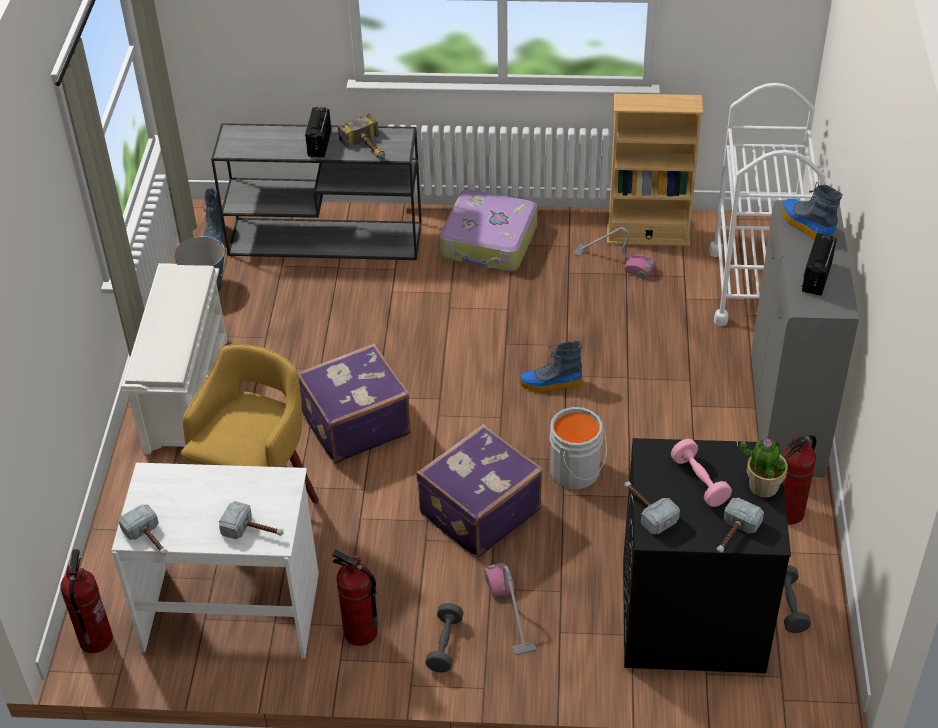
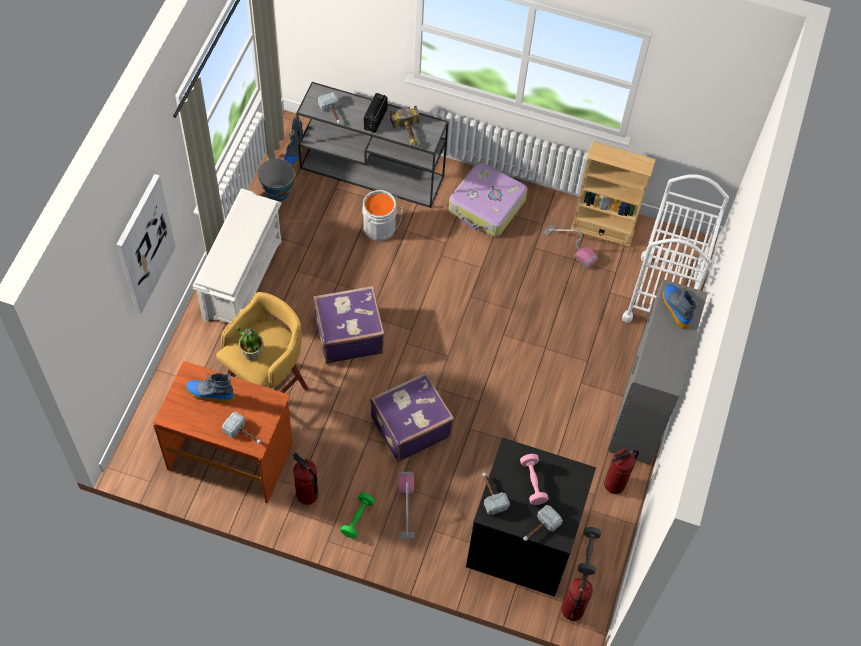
camera: 10 degrees right, 15 degrees up
fire extinguisher [60,549,113,653] -> fire extinguisher moved to [562,569,593,621]
white desk [112,463,319,659] -> brown desk [153,361,293,503]
hammer [119,504,167,555] -> hammer moved to [318,92,341,124]
grey dumbbell [425,603,463,672] -> green dumbbell [340,493,375,539]
boot [519,341,582,392] -> boot moved to [186,372,235,404]
grey bucket [549,407,607,489] -> grey bucket moved to [363,190,403,241]
potted plant [740,437,788,498] -> potted plant moved to [237,326,264,361]
radio [802,233,837,296] -> none
none -> picture [116,174,176,314]

